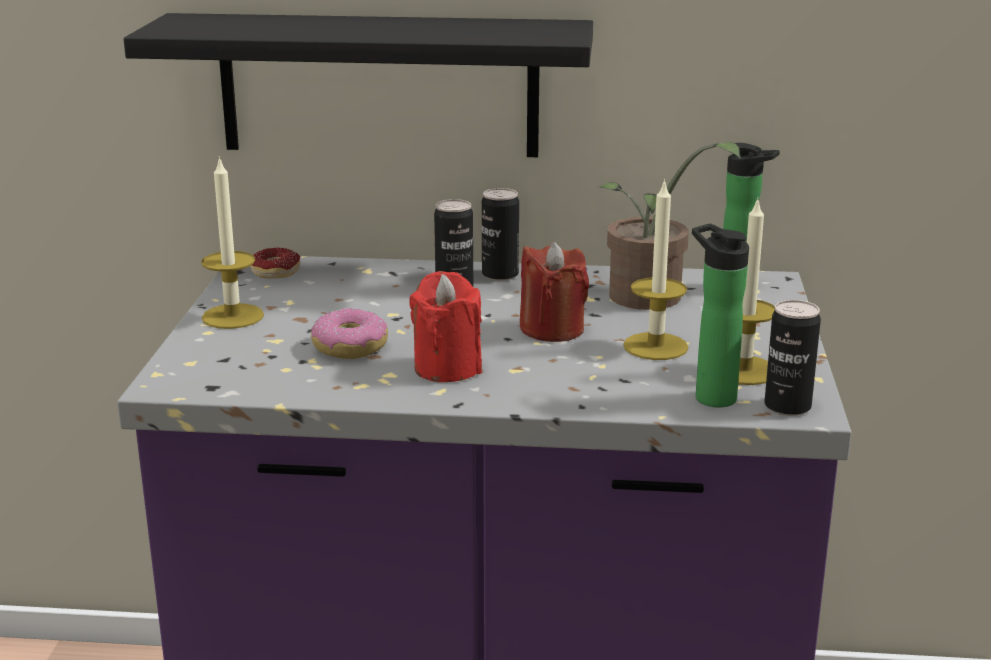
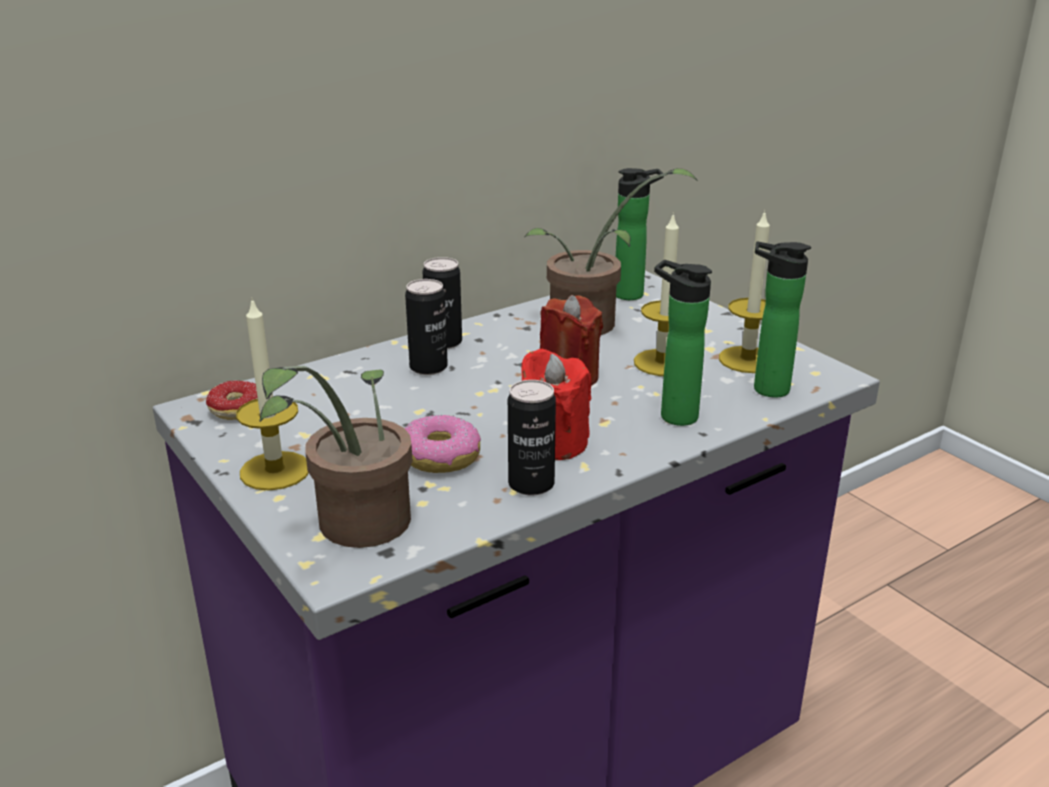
camera: 40 degrees left, 5 degrees up
black shelf [124,13,593,157] -> none
can [764,300,821,416] -> can moved to [508,380,556,495]
none -> potted plant [259,366,413,548]
none -> bottle [654,260,712,426]

